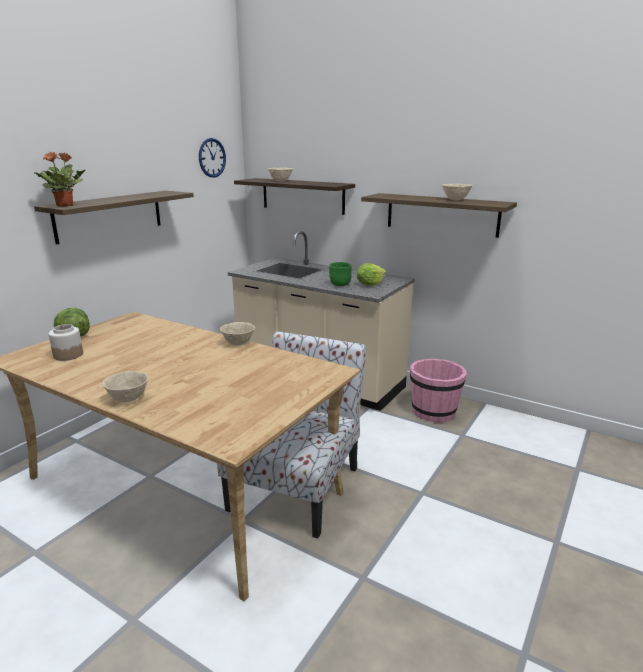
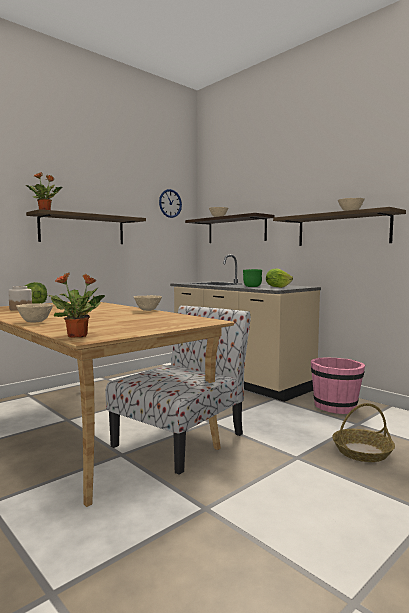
camera: 15 degrees right, 15 degrees down
none -> potted plant [48,273,105,338]
none -> basket [332,403,395,462]

